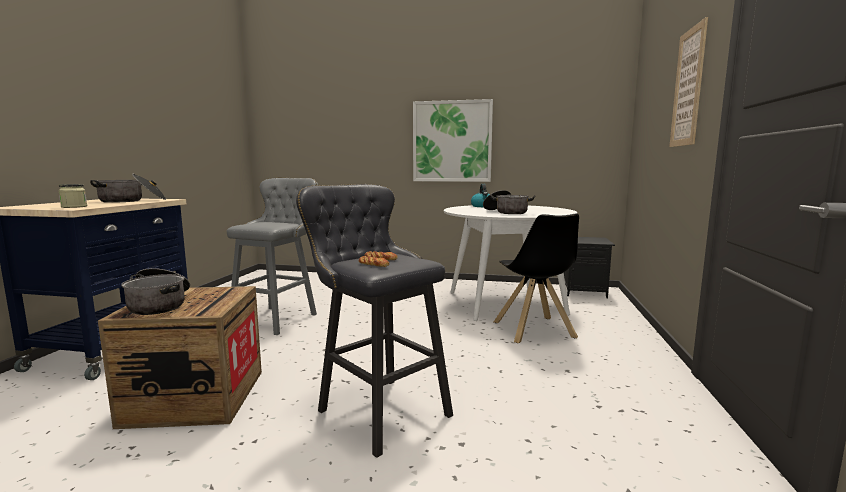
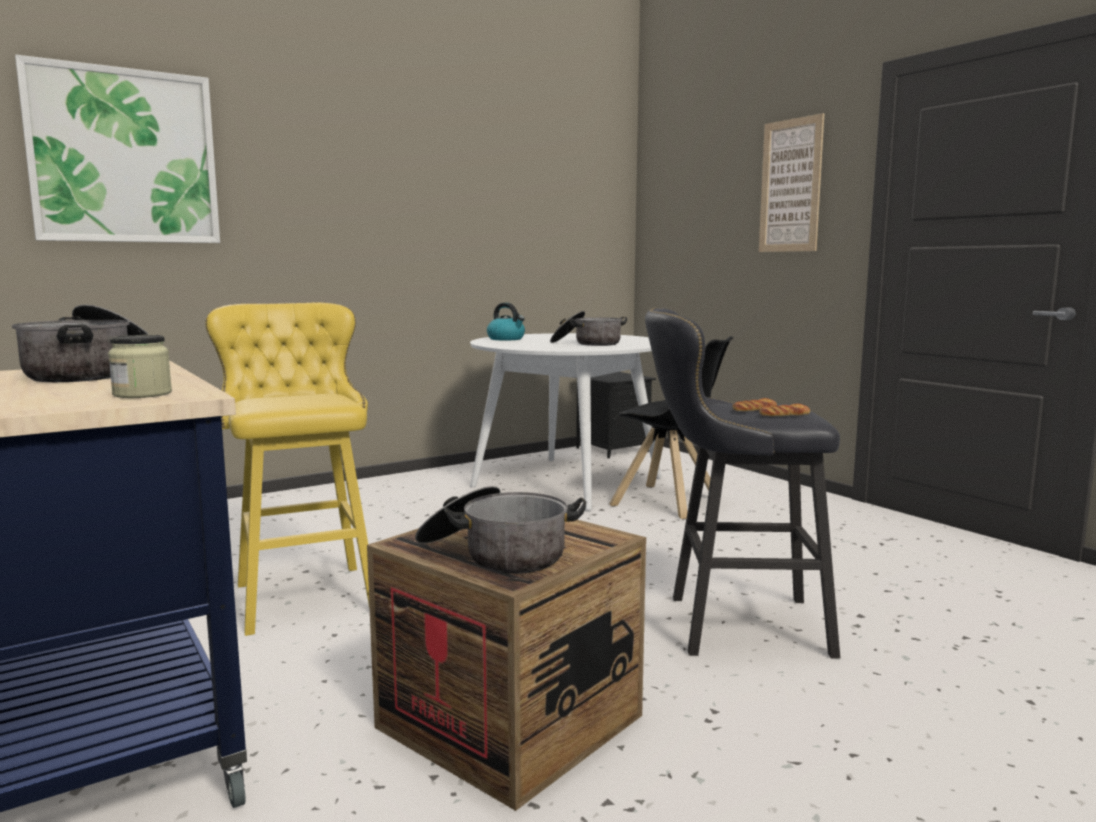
camera: 45 degrees left, 0 degrees up
grey stool [227,178,318,335] -> yellow stool [205,302,370,636]
picture [413,99,493,182] -> picture moved to [15,55,220,243]

